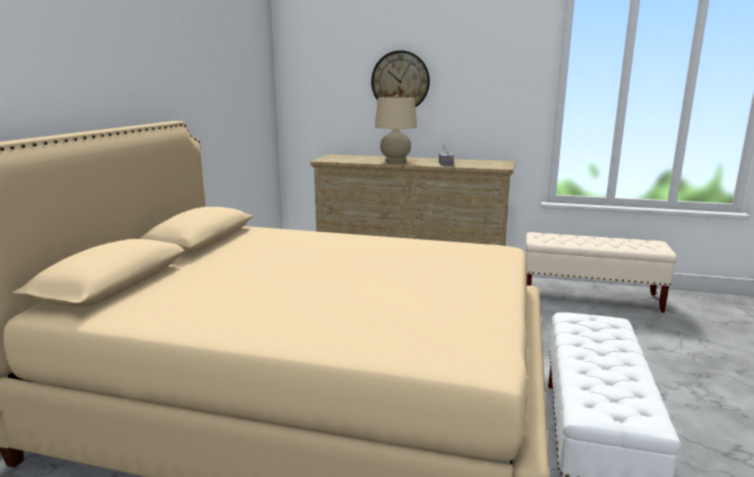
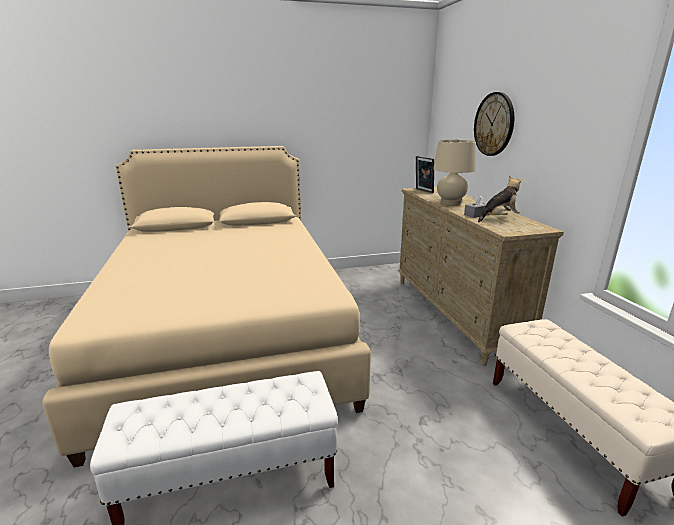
camera: 60 degrees right, 5 degrees up
none -> picture frame [416,156,434,193]
none -> plush toy [478,176,523,222]

